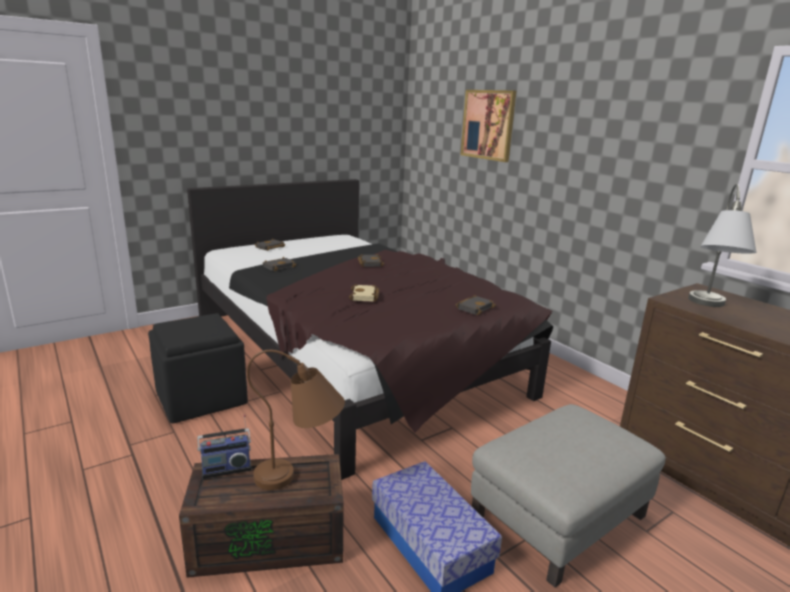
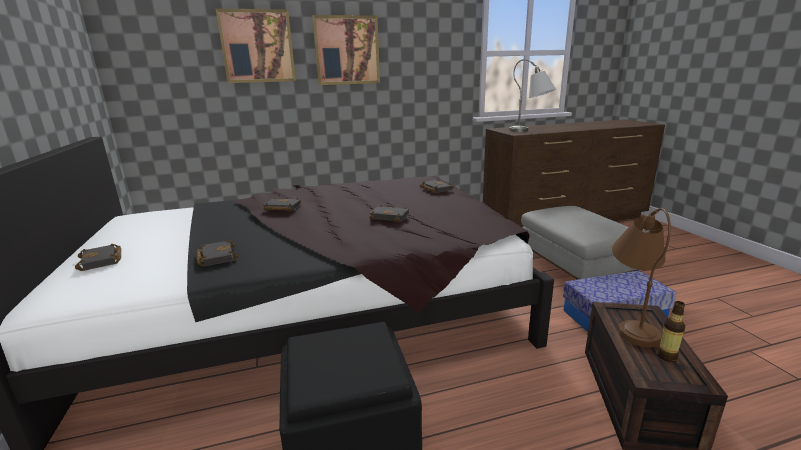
camera: 70 degrees left, 0 degrees up
radio [197,414,251,479] -> none
beige book [349,284,379,301] -> black book [369,205,409,222]
none -> picture [312,15,380,85]
none -> bottle [657,301,685,362]

